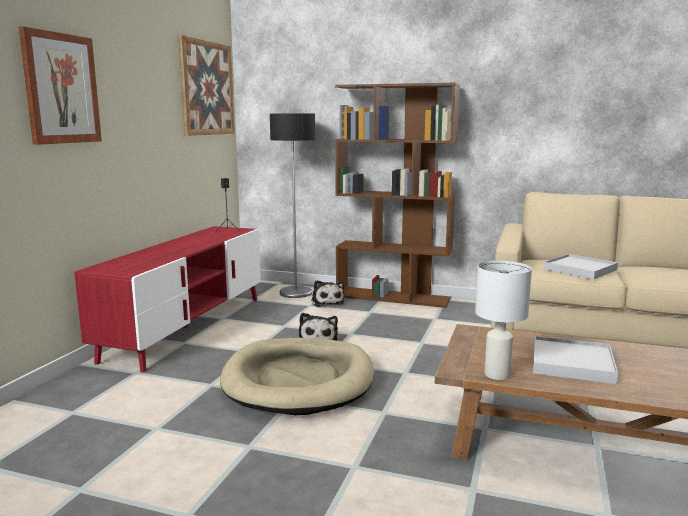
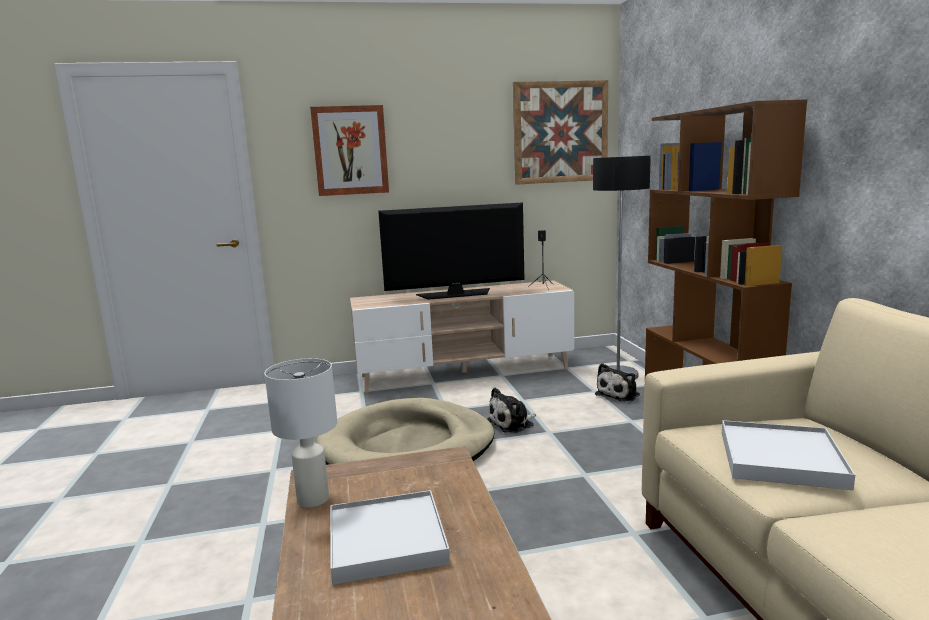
camera: 60 degrees right, 0 degrees up
red tv stand [74,226,261,372] -> beige tv stand [350,280,574,393]
none -> television [378,202,525,300]

